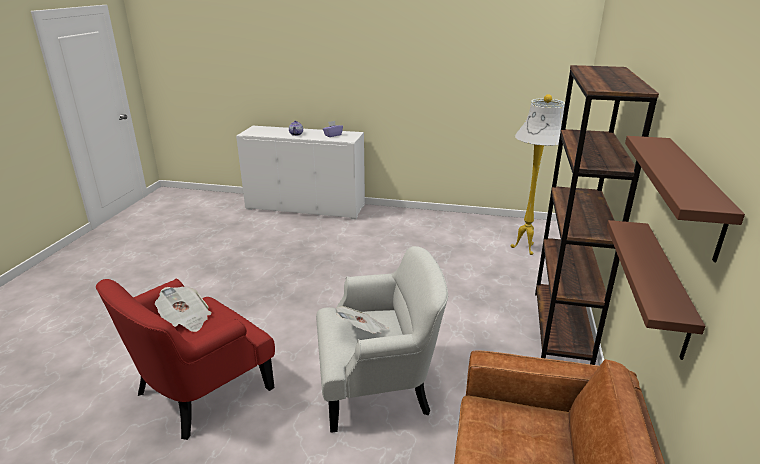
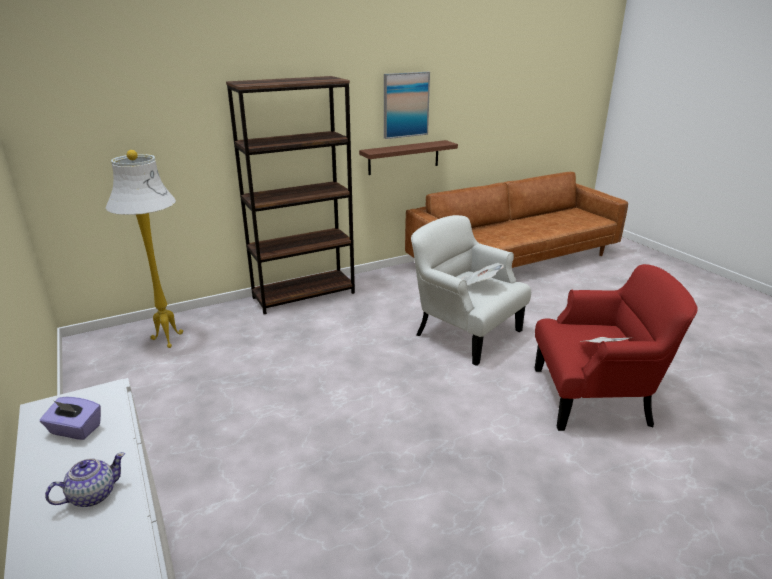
camera: 130 degrees left, 0 degrees up
brown shelf [625,136,745,262] -> picture [384,72,430,139]

